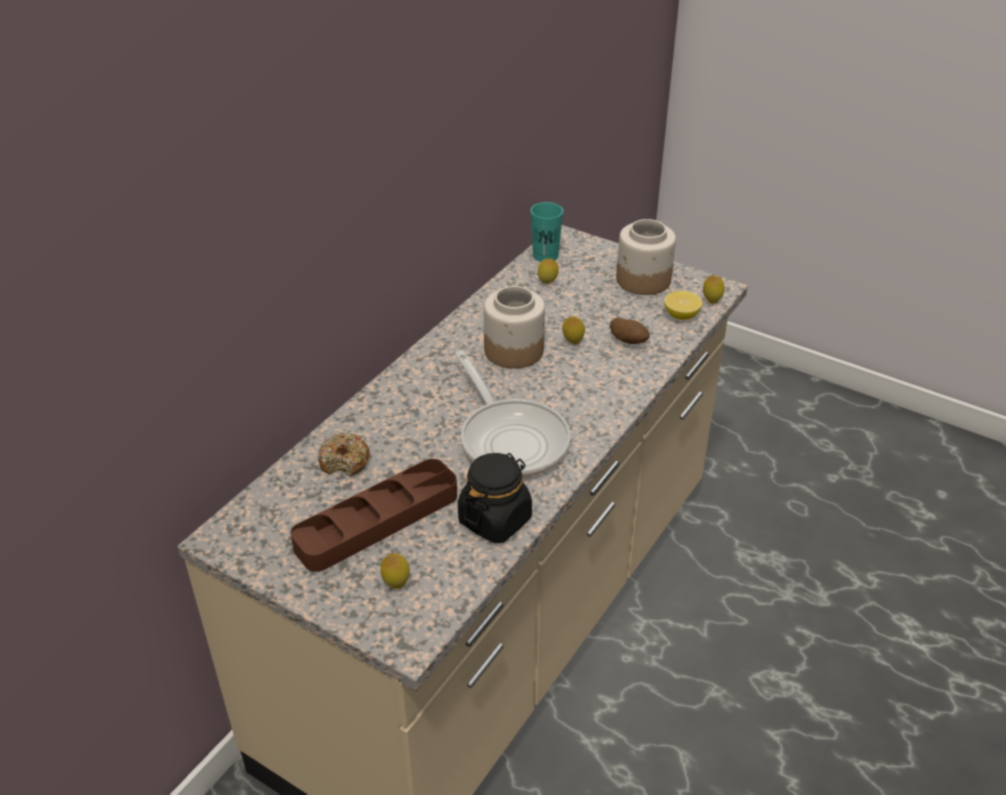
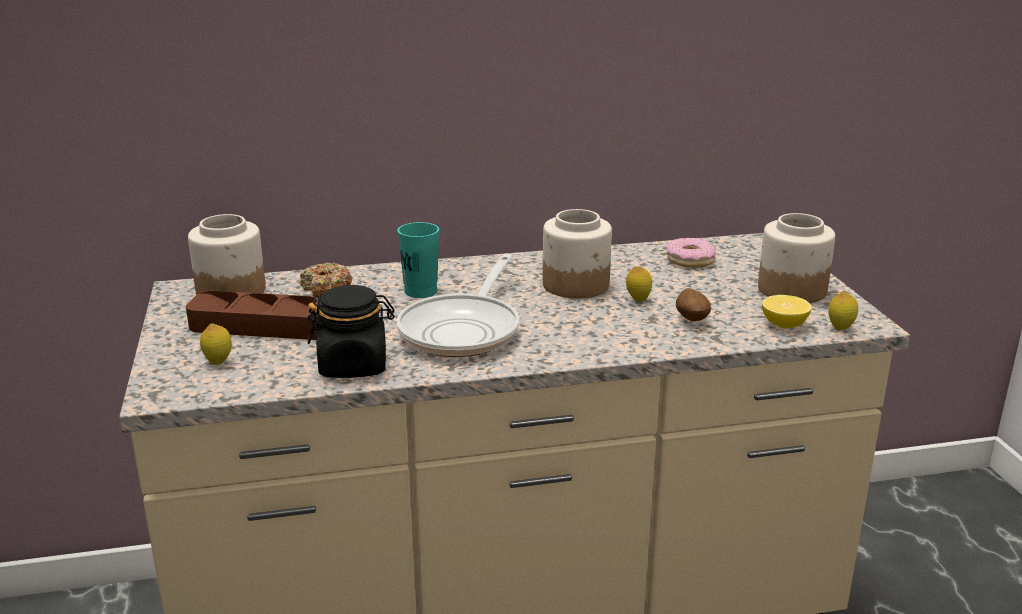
camera: 45 degrees right, 15 degrees down
turquoise cup [531,202,563,262] -> turquoise cup moved to [398,222,439,298]
lemon [538,259,559,284] -> donut [667,238,716,268]
none -> jar [188,214,266,295]

